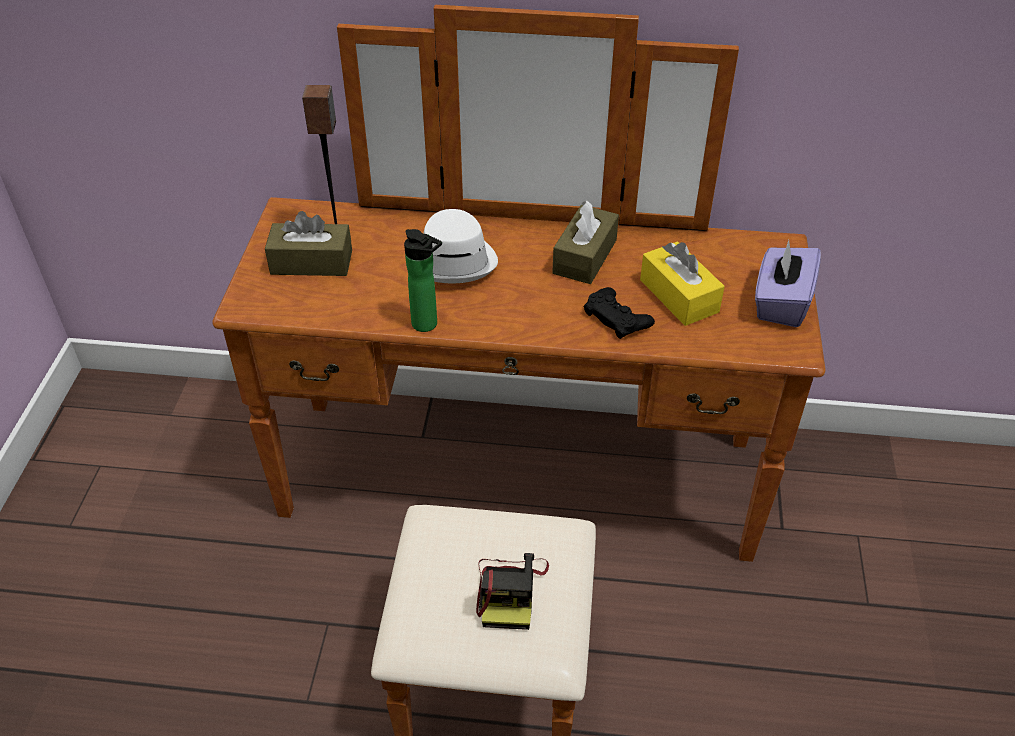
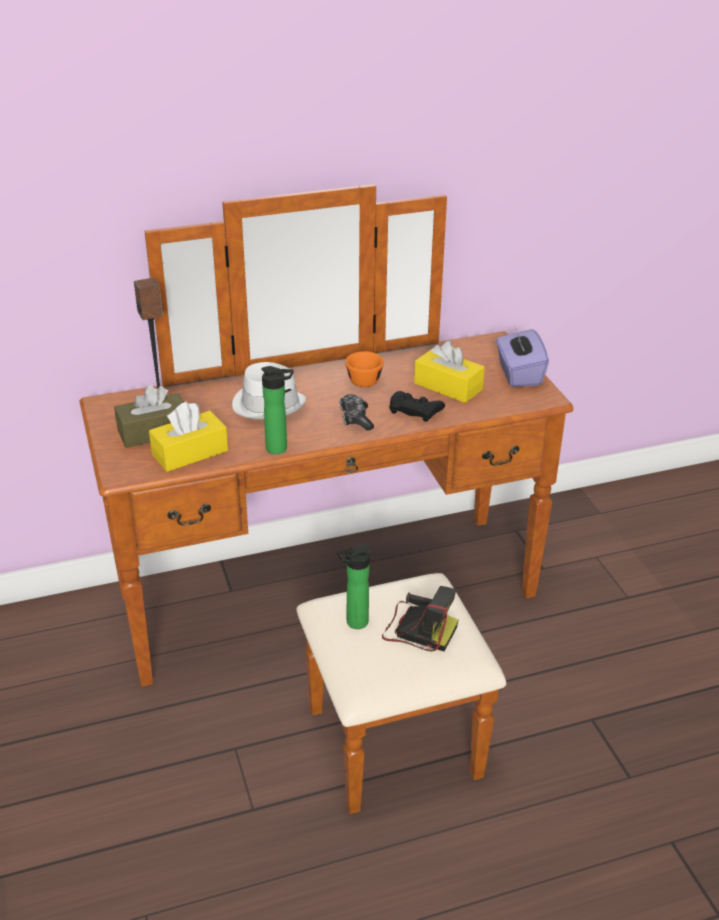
camera: 25 degrees left, 10 degrees down
camera [476,553,549,630] -> camera turned 45 degrees counterclockwise [382,586,459,652]
brown tissue box [552,201,619,284] -> orange cup [345,351,384,387]
none -> yellow tissue box [149,402,228,472]
none -> bottle [337,544,370,629]
none -> game controller [339,394,374,431]

